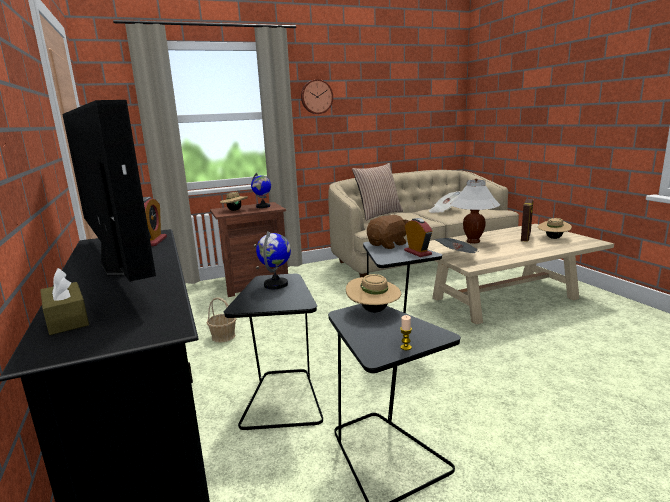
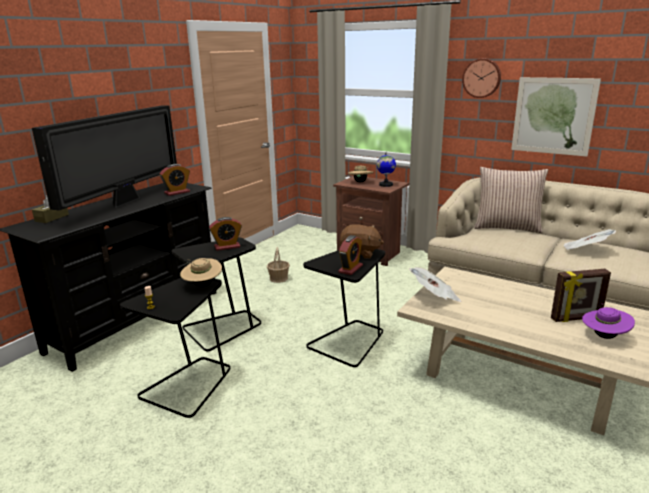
camera: 55 degrees right, 5 degrees up
globe [256,231,291,289] -> alarm clock [209,217,242,251]
white table lamp [451,178,500,244] -> none
beige hat [538,218,572,239] -> purple hat [582,303,635,339]
none -> picture [511,77,601,157]

